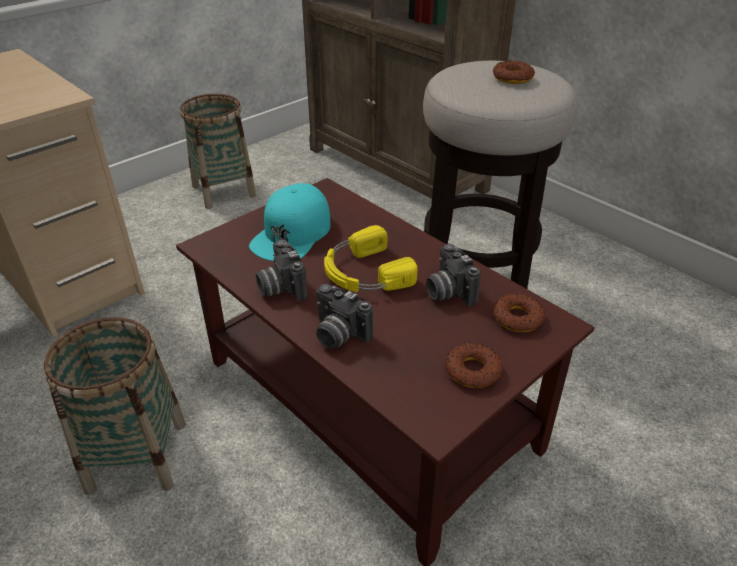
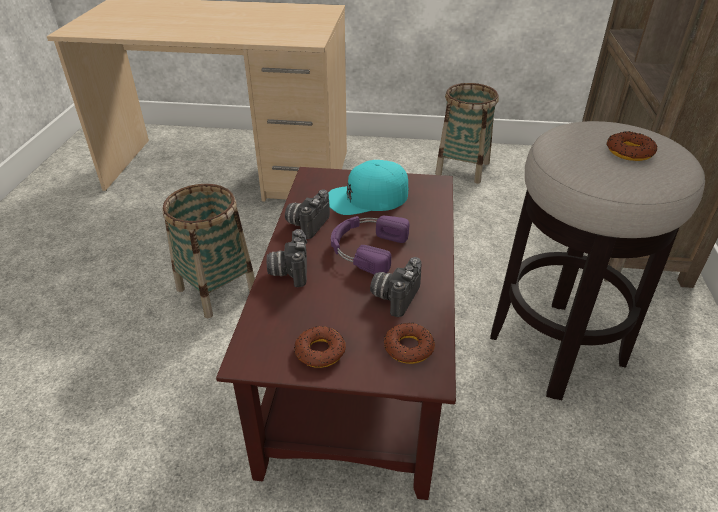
camera: 50 degrees right, 0 degrees up
yellow headphones [324,225,418,292] -> purple headphones [331,216,409,275]

